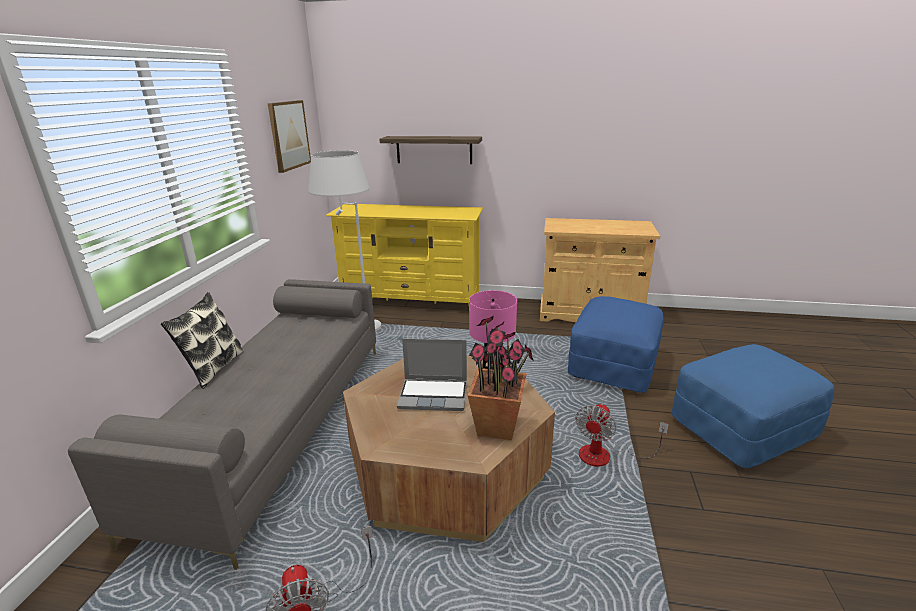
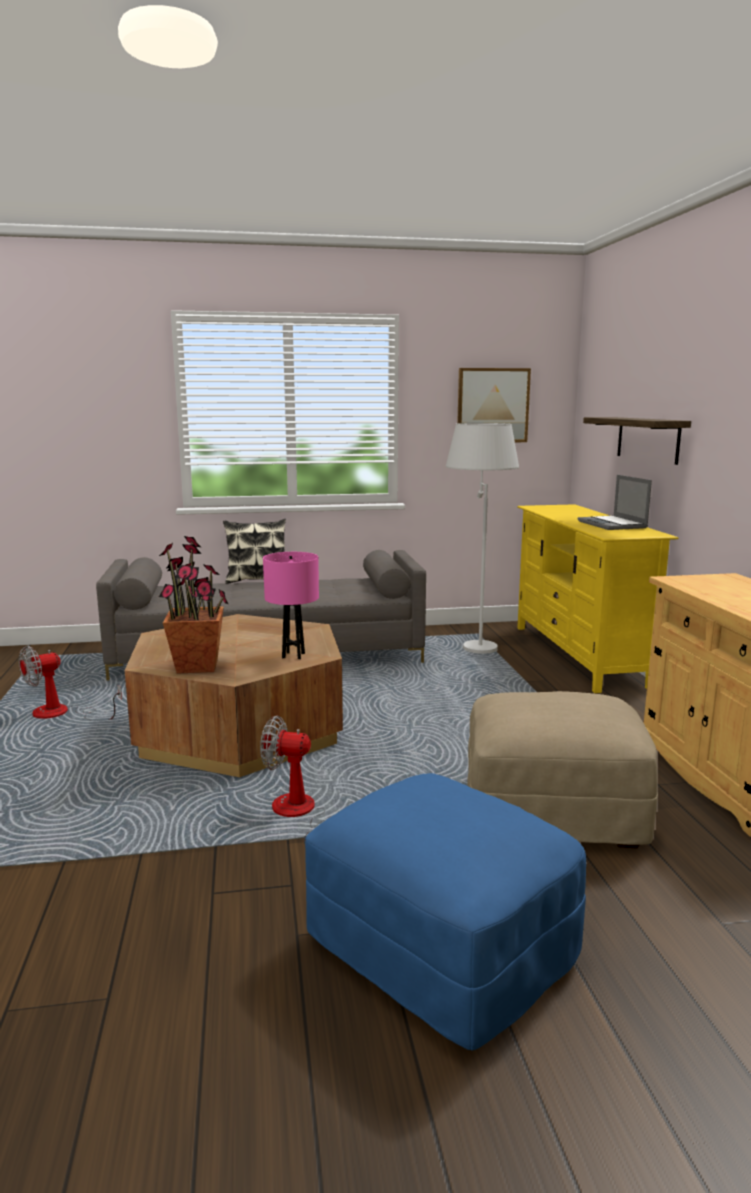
camera: 70 degrees right, 10 degrees down
laptop [397,338,467,411] -> laptop moved to [578,475,652,530]
blue ottoman [568,296,664,393] -> beige ottoman [467,691,658,848]

